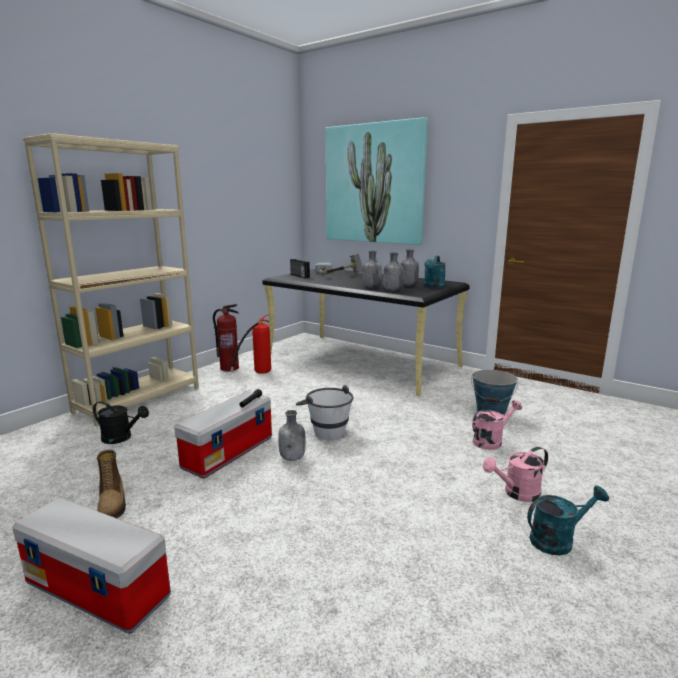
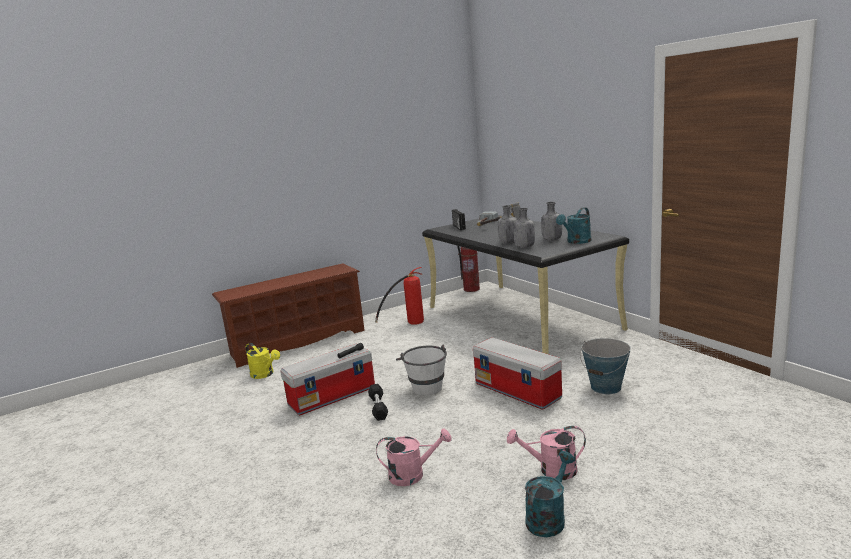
camera: 25 degrees right, 0 degrees up
storage box [13,497,171,634] -> storage box moved to [473,337,562,410]
beige bookcase [23,133,199,426] -> brown shoe rack [212,263,365,368]
black watering can [93,401,149,444] -> yellow watering can [246,343,280,379]
boot [97,450,126,518] -> none
fire extinguisher [213,304,239,371] -> fire extinguisher moved to [458,246,480,292]
grey bottle [278,410,306,461] -> black dumbbell [368,384,388,421]
picture [326,117,428,245] -> none
pink watering can [472,400,522,450] -> pink watering can moved to [376,428,452,486]
turquoise watering can [527,486,609,555] -> turquoise watering can turned 60 degrees counterclockwise [525,451,575,537]

